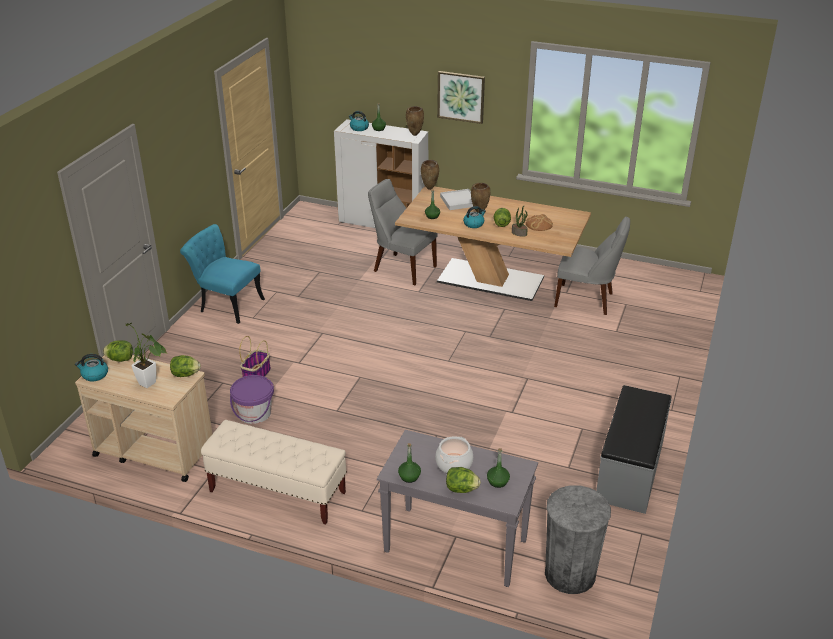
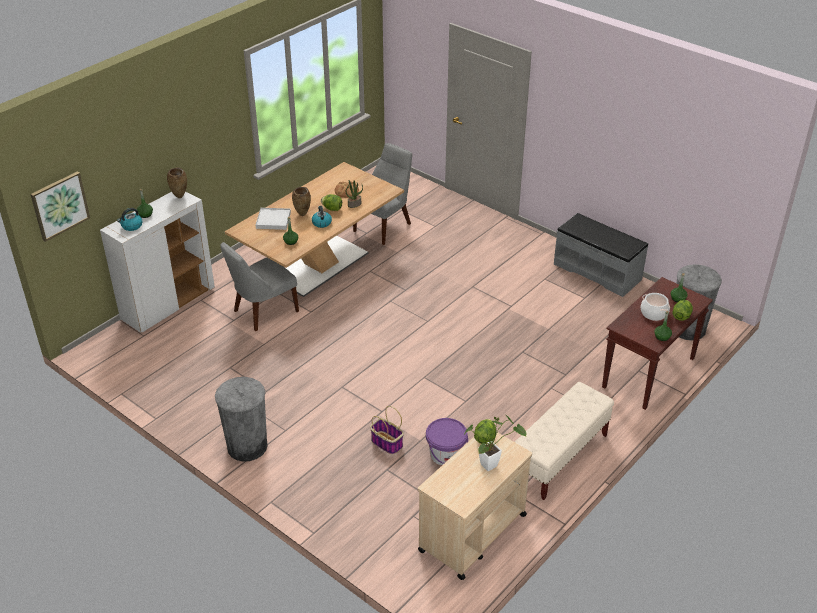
camera: 70 degrees left, 5 degrees up
kettle [75,354,108,381] -> none
lettuce [103,340,133,362] -> none
turquoise chair [180,224,265,324] -> grey trash can [215,377,268,462]
grey console table [377,430,538,587] -> brown console table [602,277,713,410]
brown vase [421,160,439,190] -> none
picture [437,71,485,124] -> picture moved to [30,171,90,242]

